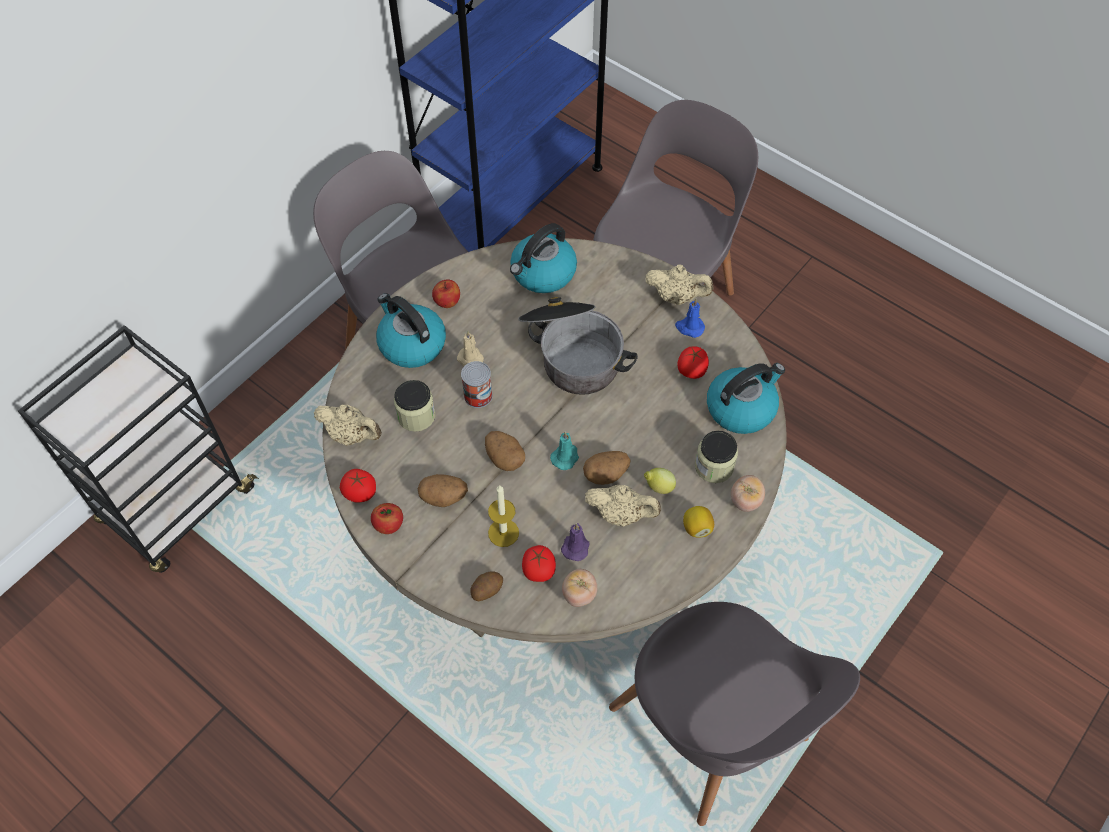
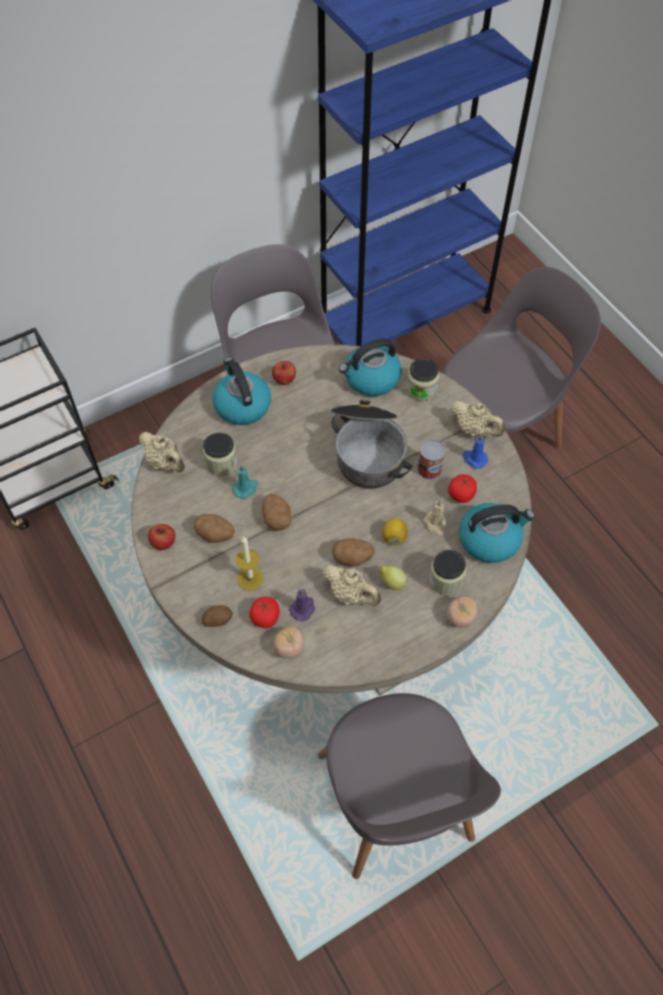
camera: 20 degrees right, 0 degrees up
tomato [340,469,376,503] -> none
beige candle [457,331,484,367] -> beige candle moved to [423,500,447,536]
can [461,361,493,408] -> can moved to [417,439,445,480]
turquoise candle [550,431,579,470] -> turquoise candle moved to [233,465,258,498]
lemon [683,506,714,538] -> lemon moved to [382,518,408,545]
none -> jar [406,358,439,401]

